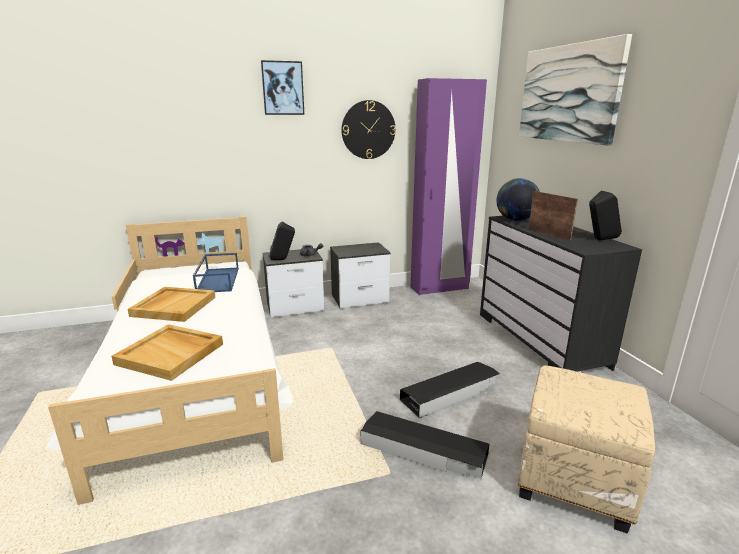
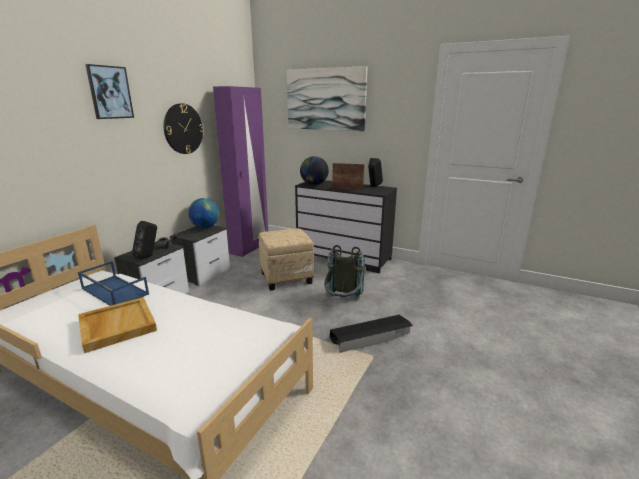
camera: 45 degrees left, 0 degrees up
beige tray [111,324,223,381] -> none
black storage box [400,362,500,418] -> grey backpack [324,245,365,300]
beige ottoman [518,365,655,534] -> beige ottoman moved to [259,228,314,290]
none -> globe [188,198,220,228]

